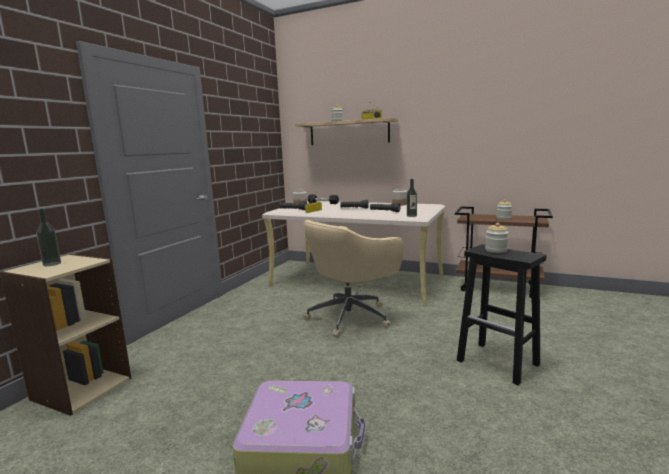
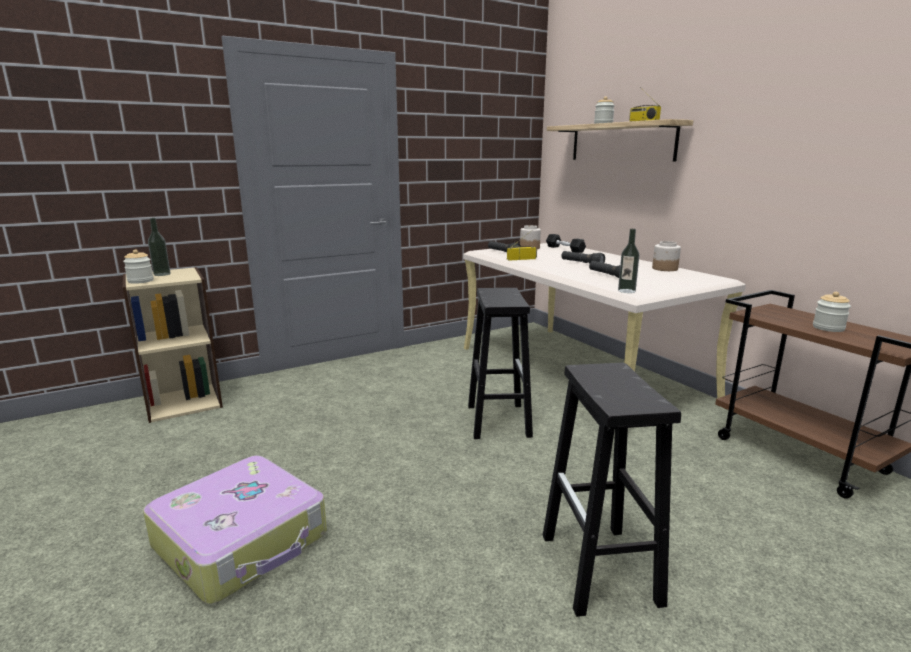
camera: 35 degrees right, 5 degrees up
beige office chair [303,220,404,338] -> black stool [468,288,533,439]
jar [485,223,509,253] -> jar moved to [123,249,154,284]

